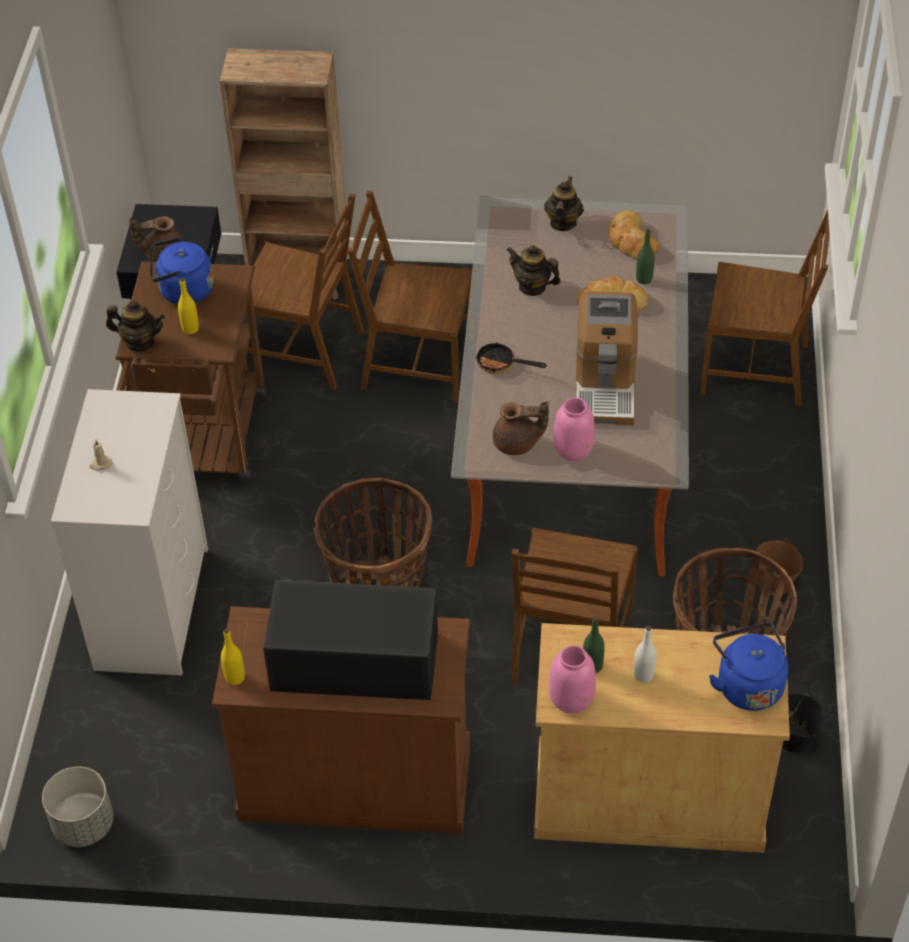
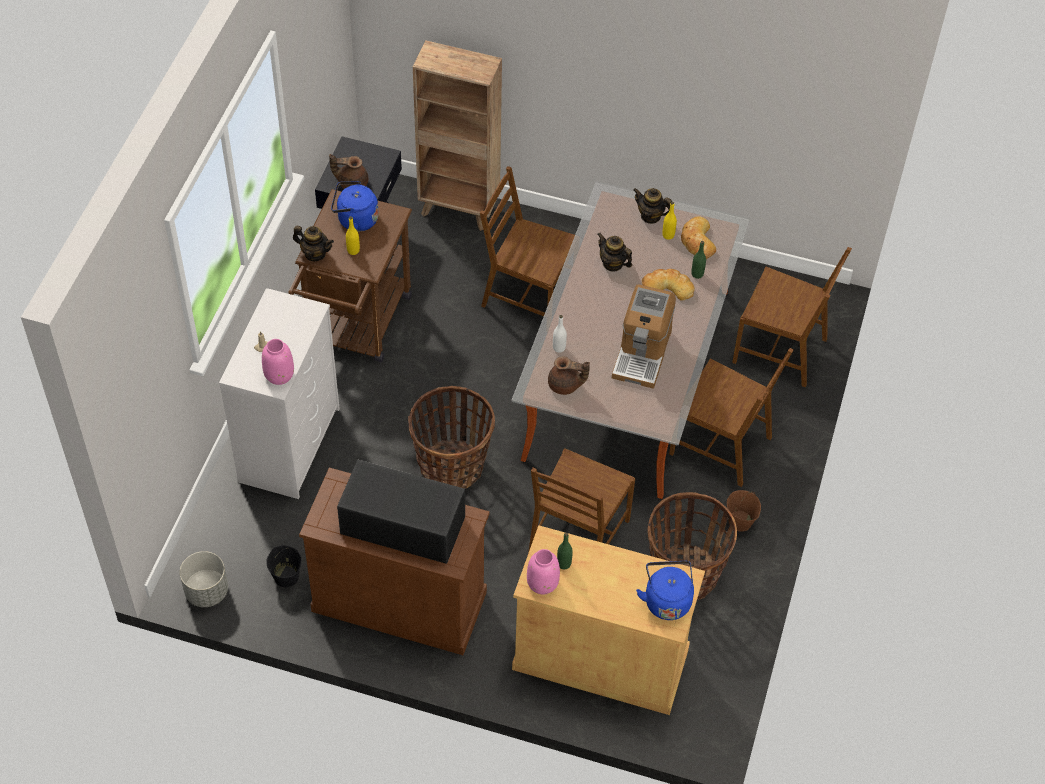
camera: 10 degrees right, 5 degrees up
yellow bottle [221,628,245,685] -> yellow bottle moved to [662,202,677,240]
brown chair [243,193,364,390] -> brown chair moved to [669,348,793,487]
frying pan [476,343,547,374] -> none
teapot [544,176,584,231] -> teapot turned 90 degrees counterclockwise [633,188,672,224]
pink vase [553,397,595,461] -> pink vase moved to [262,339,294,385]
white bottle [634,626,656,683] -> white bottle moved to [553,315,567,353]
black bucket [782,693,825,753] -> black bucket moved to [266,545,302,587]

